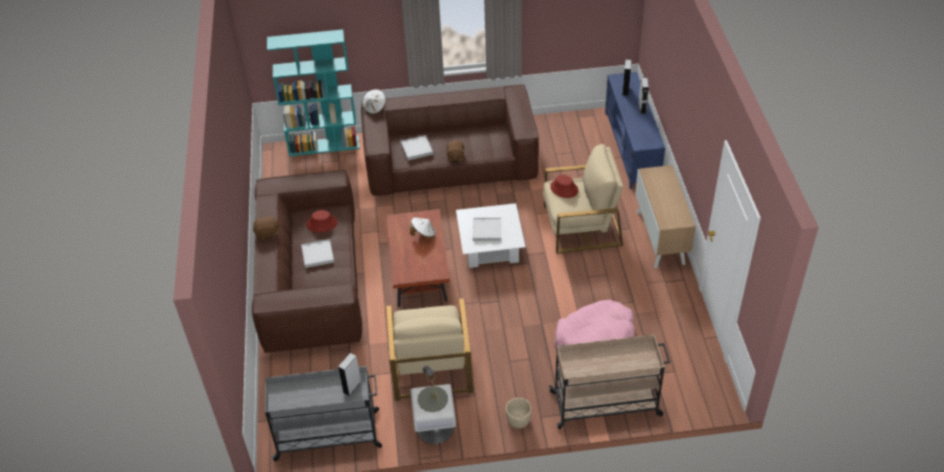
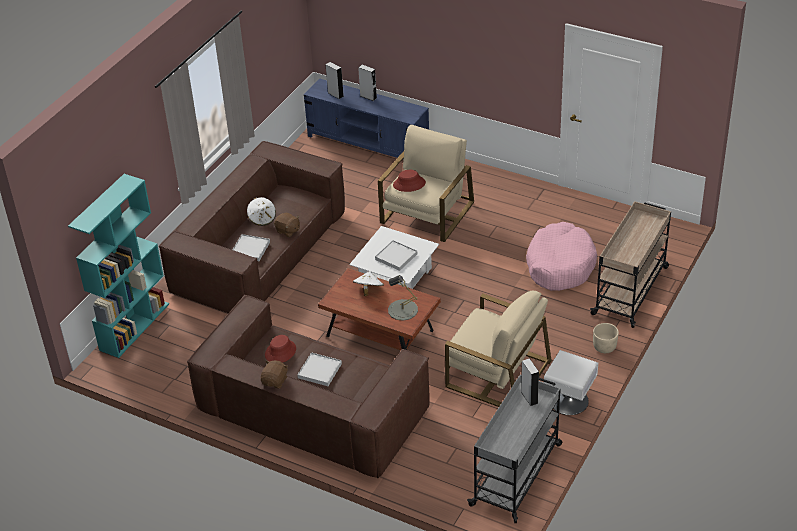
camera: 55 degrees left, 5 degrees down
white hat [362,89,386,115] -> white hat moved to [247,197,276,226]
grey table lamp [417,366,448,412] -> grey table lamp moved to [388,275,418,321]
cabinet [635,165,696,268] -> none

